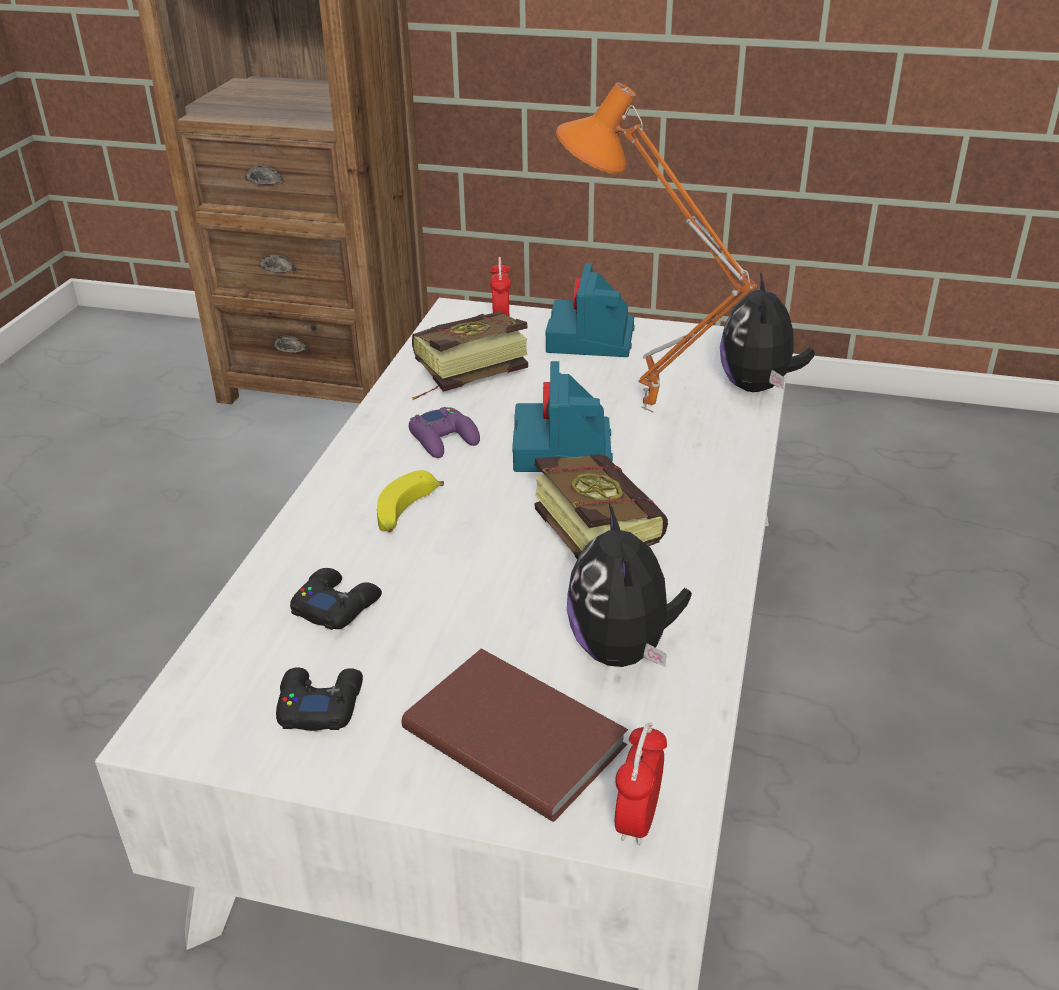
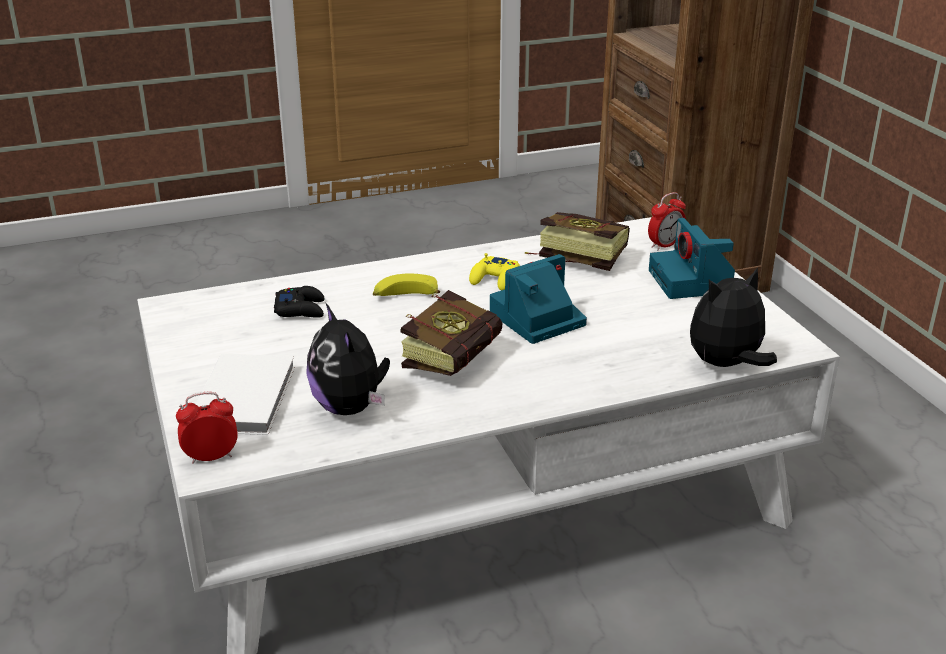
camera: 55 degrees right, 5 degrees down
black game controller [276,667,363,731] -> none
brown book [401,648,628,822] -> white book [196,353,295,435]
purple game controller [409,407,480,458] -> yellow game controller [469,253,520,290]
camera [545,263,635,357] -> camera turned 75 degrees counterclockwise [649,218,735,299]
orange table lamp [556,83,757,413] -> none
plush toy [567,504,692,667] -> plush toy turned 75 degrees counterclockwise [306,304,390,415]

